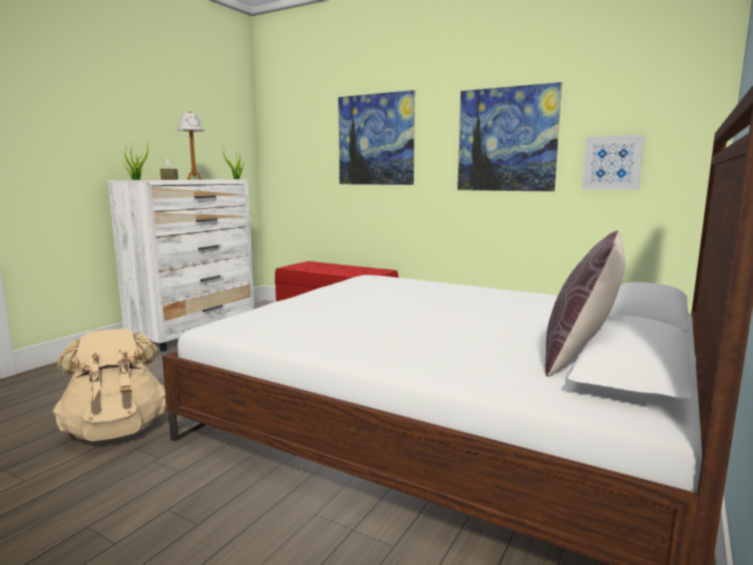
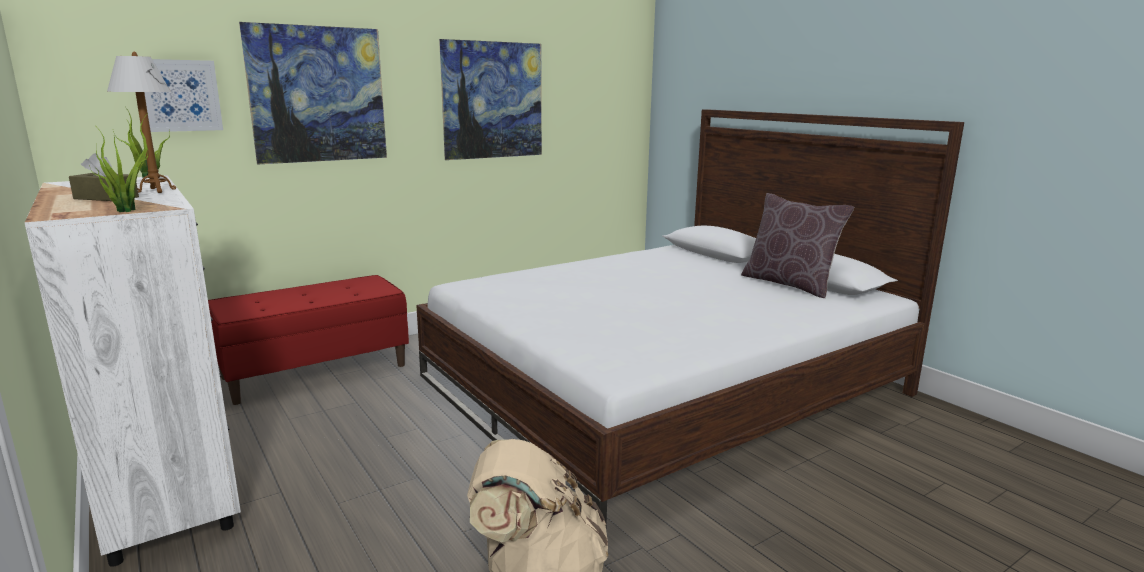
camera: 65 degrees left, 5 degrees up
picture [582,135,644,190] -> picture moved to [144,59,223,132]

